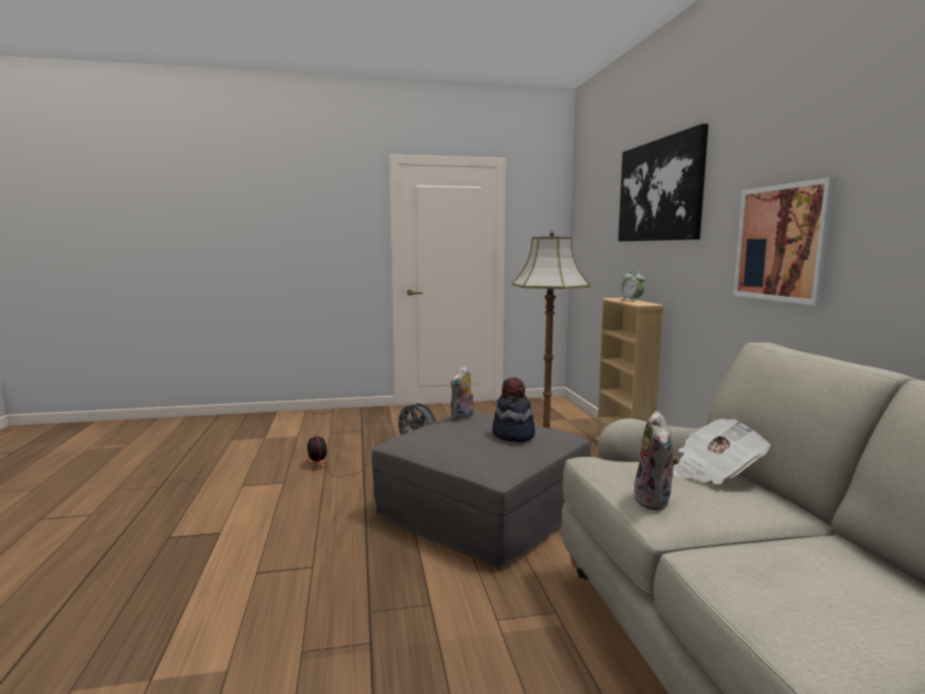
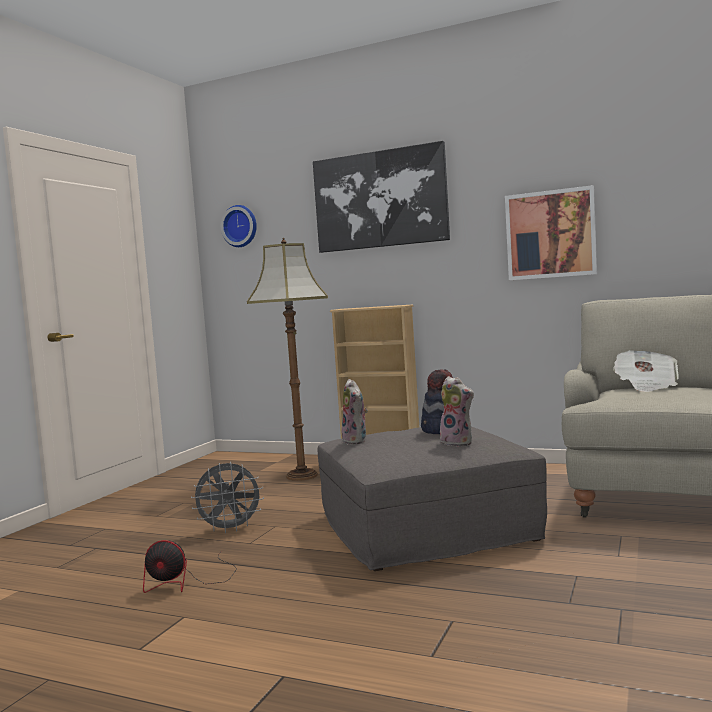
camera: 55 degrees left, 5 degrees down
alarm clock [621,270,645,302] -> none
plush toy [633,411,679,510] -> plush toy moved to [437,376,474,447]
none -> wall clock [221,205,257,247]

